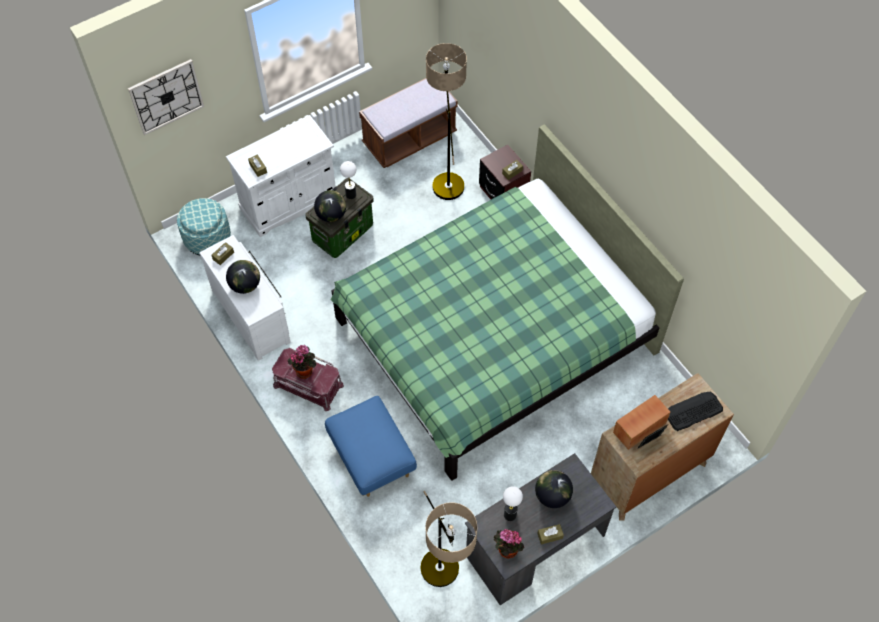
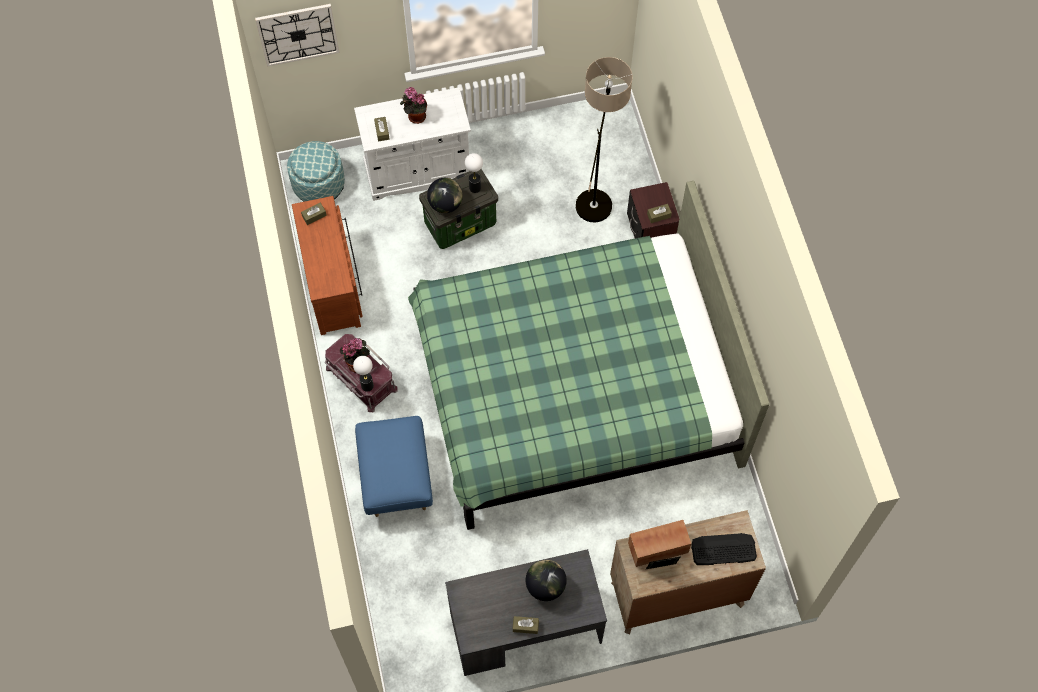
camera: 20 degrees right, 5 degrees up
white dresser [199,235,291,361] -> brown dresser [292,196,363,335]
globe [226,260,260,294] -> none
brown bench [359,78,458,168] -> none
floor lamp [421,491,478,587] -> none
potted plant [494,529,524,559] -> potted plant moved to [400,87,427,124]
table lamp [503,486,523,521] -> table lamp moved to [353,356,374,392]

